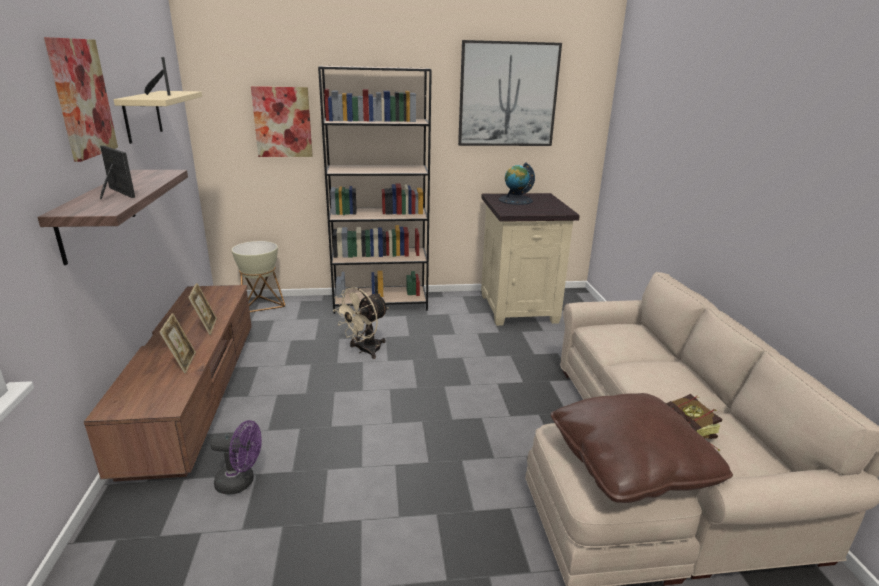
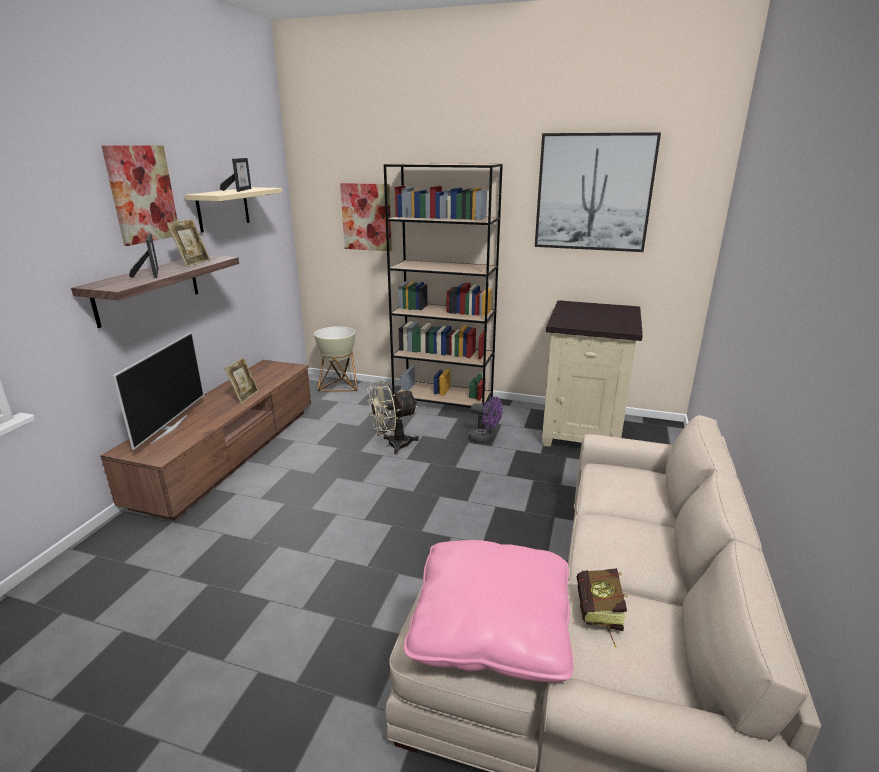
camera: 25 degrees right, 0 degrees up
picture frame [159,313,196,373] -> picture frame moved to [167,219,210,267]
purple fan [210,420,262,494] -> purple fan moved to [468,397,503,444]
globe [499,162,535,205] -> none
brown pillow [551,393,733,503] -> pink pillow [404,540,573,682]
none -> television [113,332,204,450]

